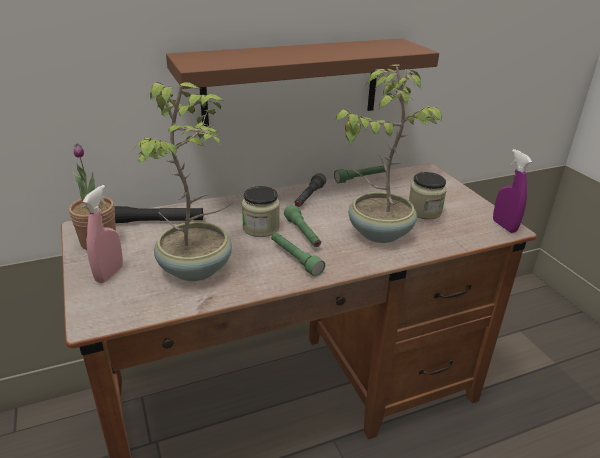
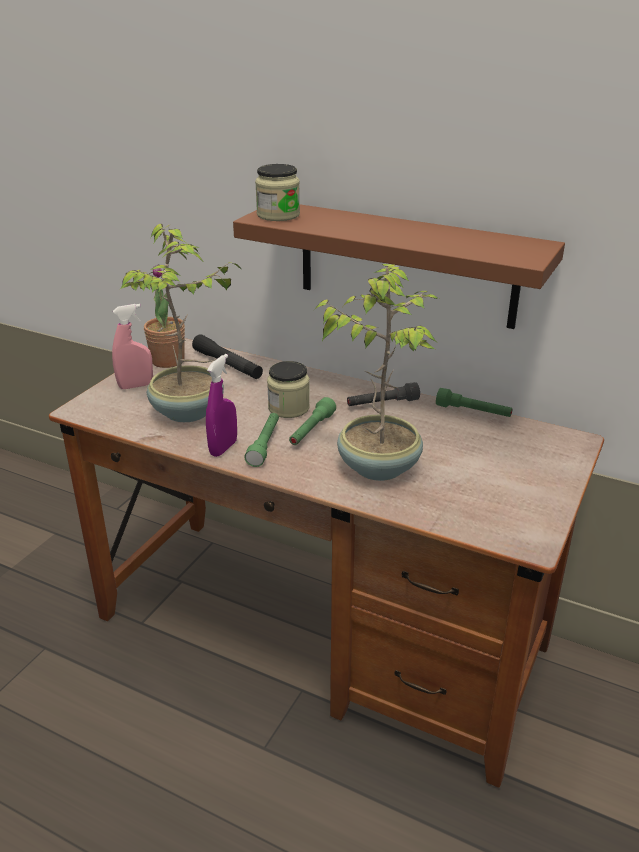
camera: 50 degrees right, 0 degrees up
jar [409,172,447,220] -> jar moved to [255,164,300,221]
purple spray bottle [493,149,532,233] -> purple spray bottle moved to [206,354,237,457]

